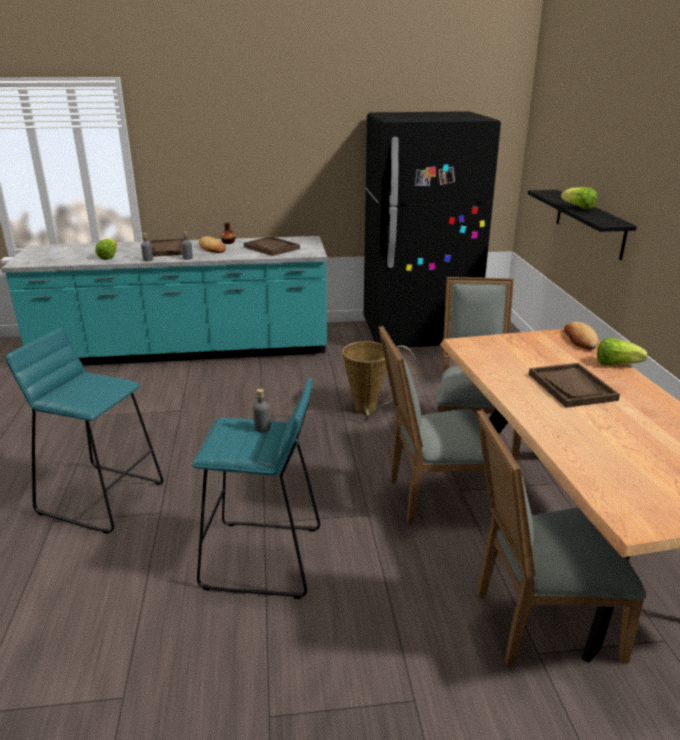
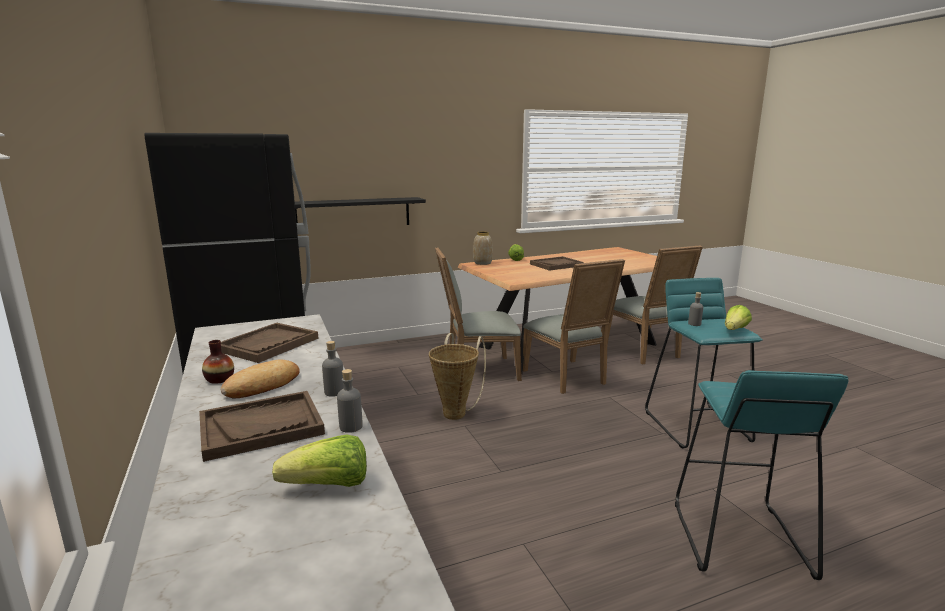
camera: 105 degrees left, 10 degrees down
lettuce [561,187,597,210] -> lettuce moved to [725,305,752,330]
bread [564,322,599,349] -> vase [473,231,493,265]

